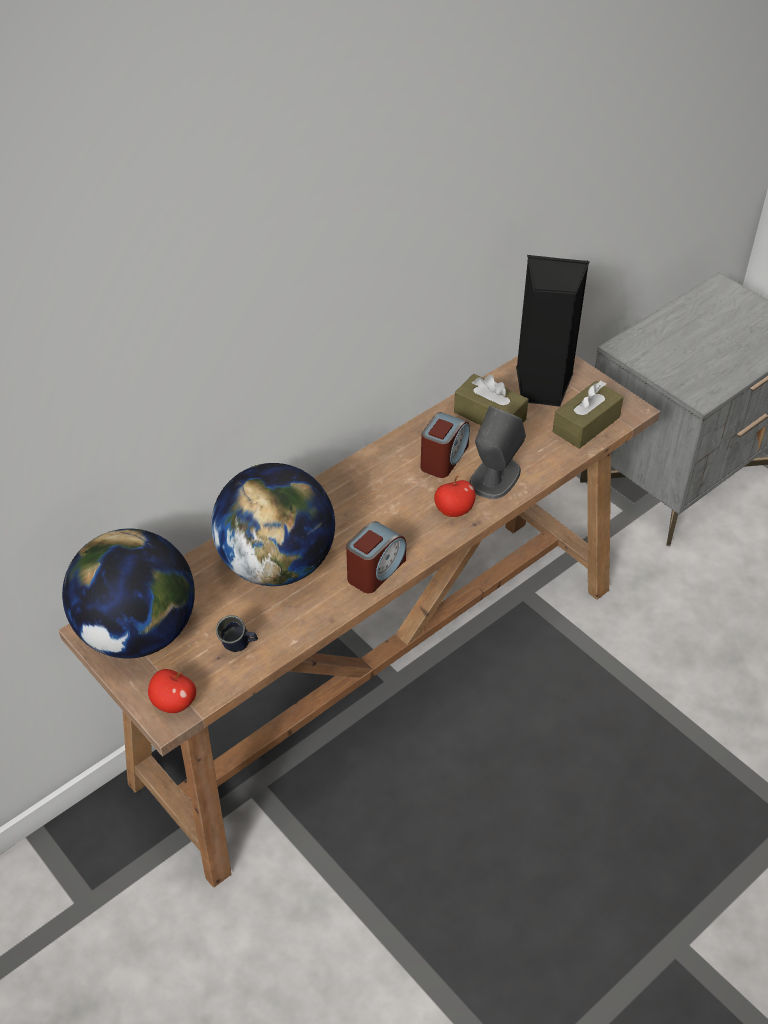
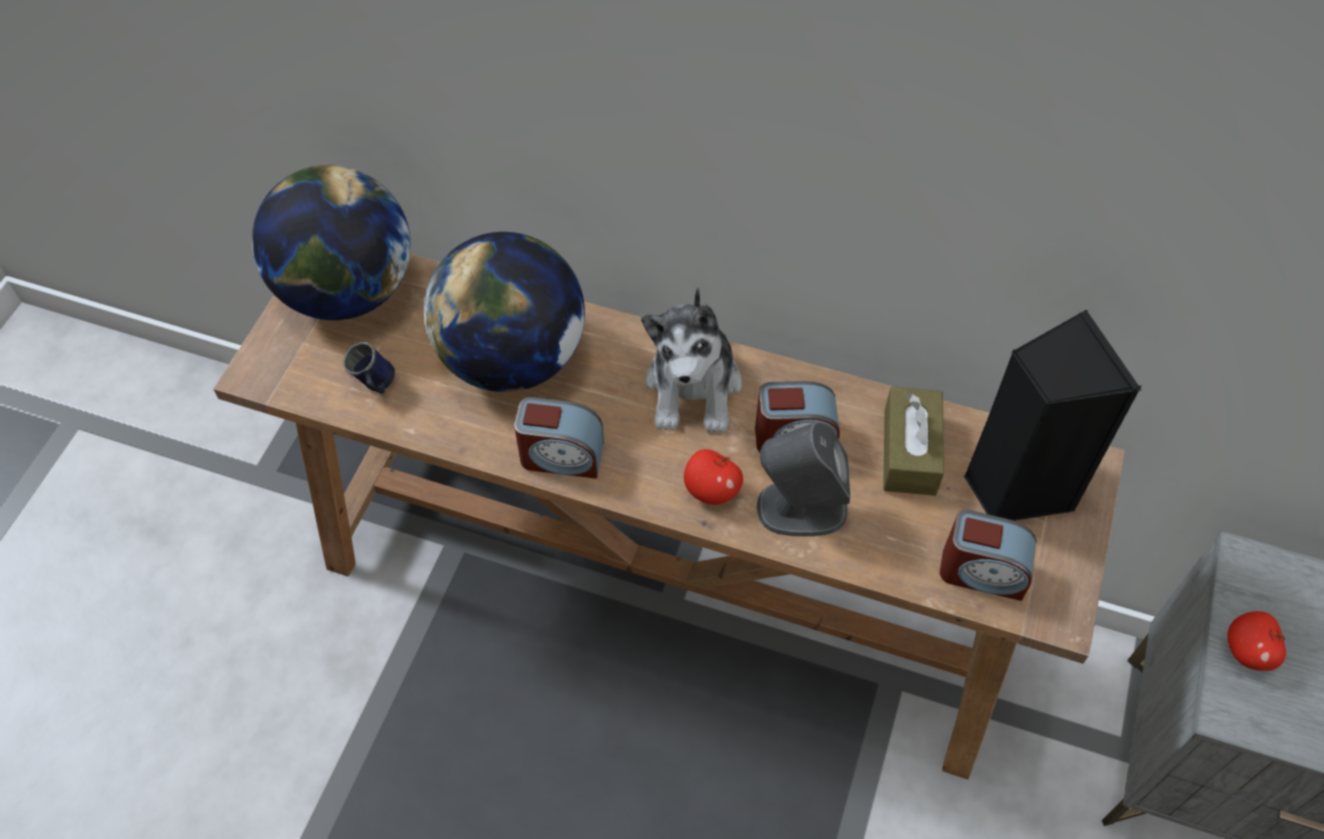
camera: 60 degrees right, 10 degrees up
apple [148,669,196,713] -> apple moved to [1227,611,1286,671]
brown tissue box [552,381,624,449] -> alarm clock [940,510,1037,601]
none -> plush toy [641,287,742,433]

